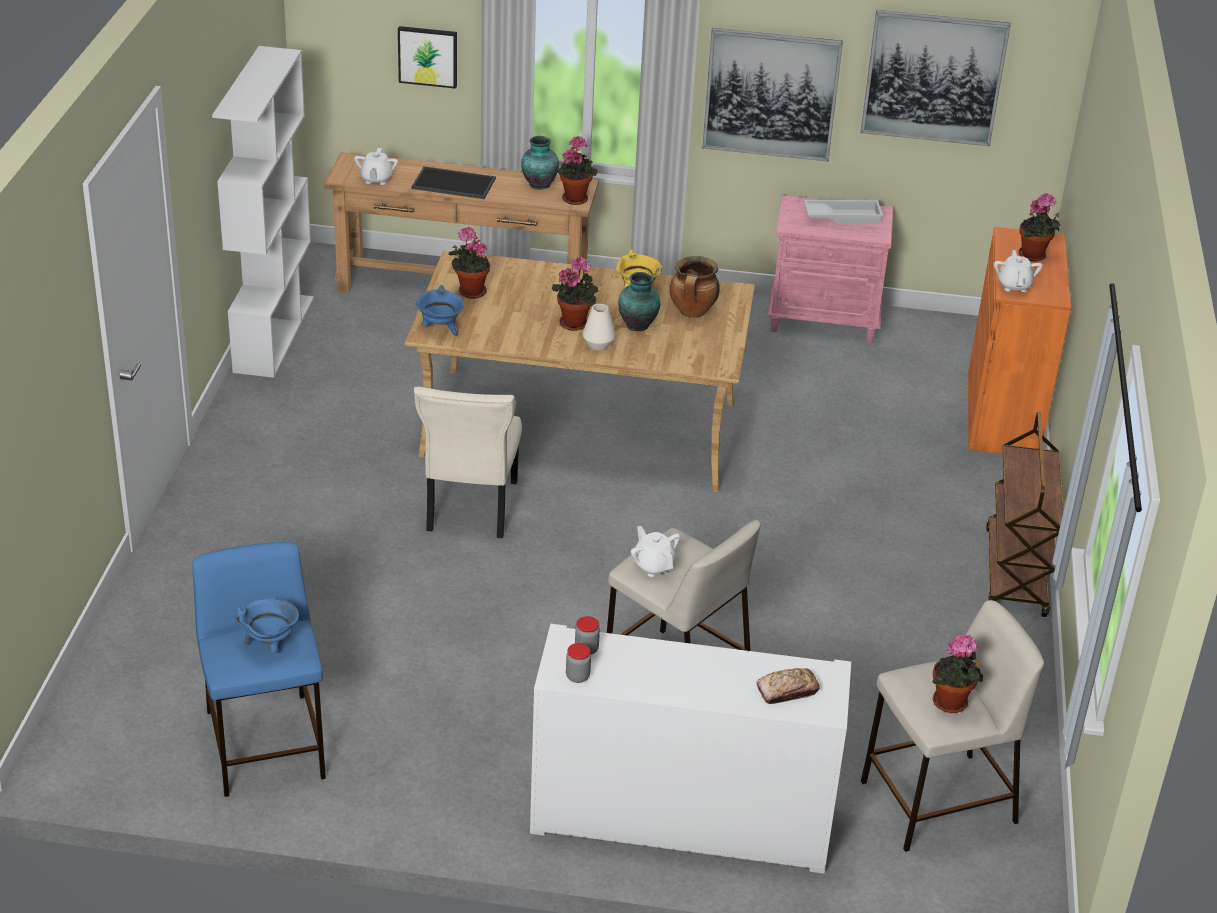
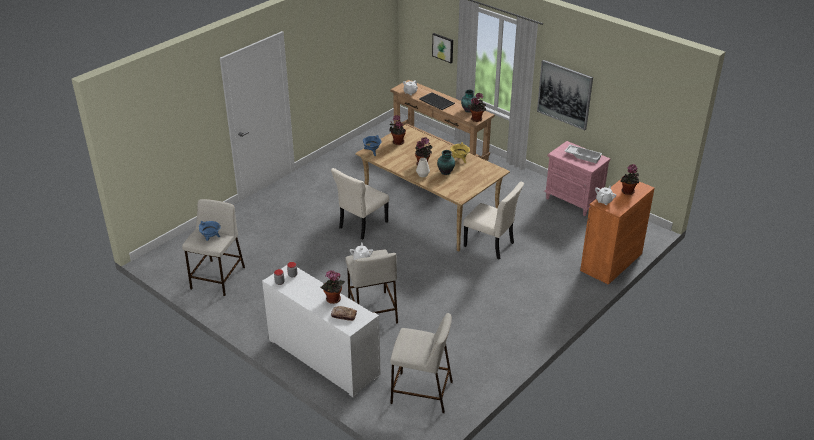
camera: 35 degrees right, 0 degrees up
blue stool [192,542,326,797] -> beige stool [182,199,245,296]
white bookcase [212,46,314,378] -> none
cooking pot [669,256,720,318] -> none
picture [861,10,1011,146] -> none
potted plant [932,634,983,713] -> potted plant moved to [321,271,345,304]
brown cart [986,412,1064,617] -> none
none -> beige chair [463,182,524,259]

